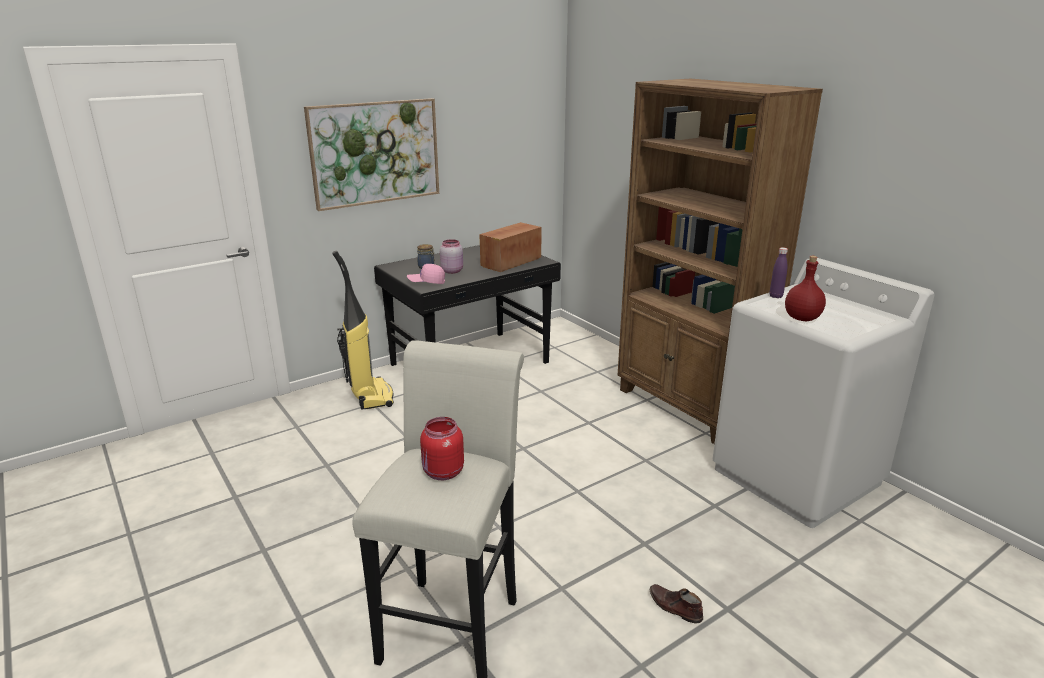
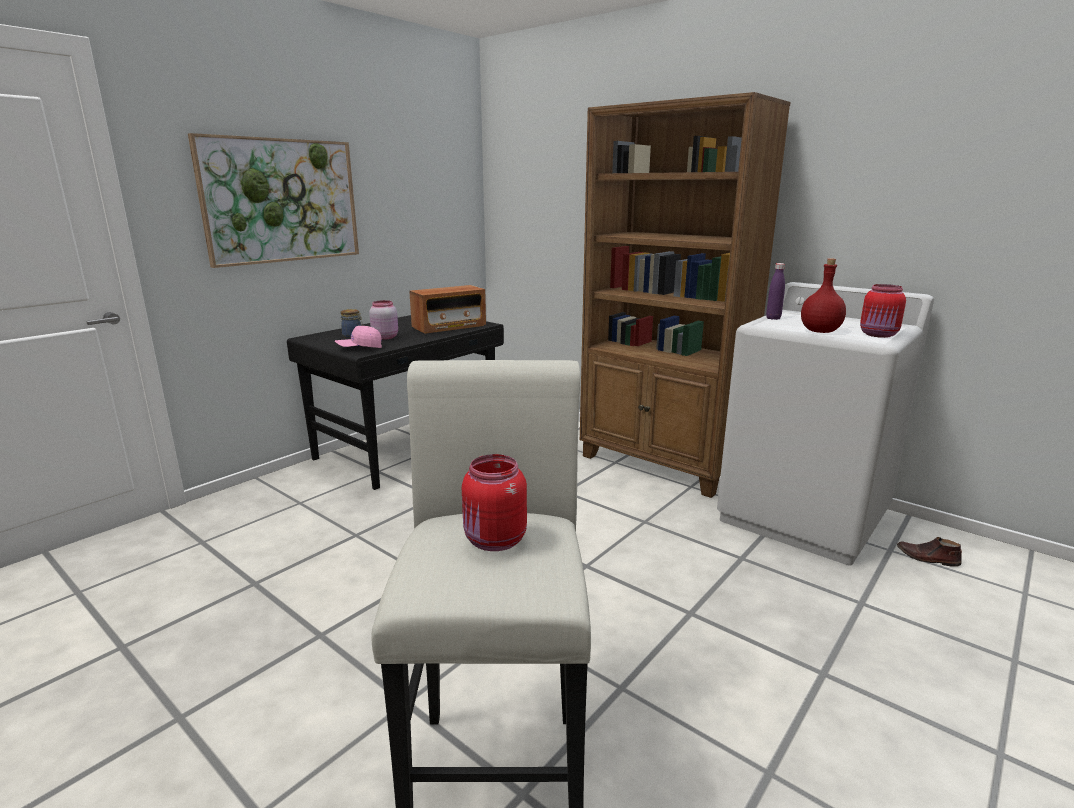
camera: 15 degrees left, 5 degrees down
vacuum cleaner [332,251,394,409] -> none
radio [479,222,541,272] -> radio turned 150 degrees counterclockwise [409,285,486,334]
brown shoe [649,584,703,624] -> brown shoe moved to [897,537,962,566]
none -> red jar [860,284,906,338]

